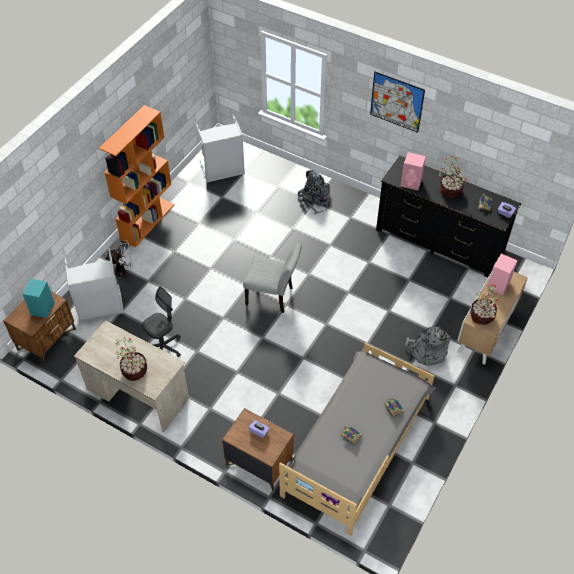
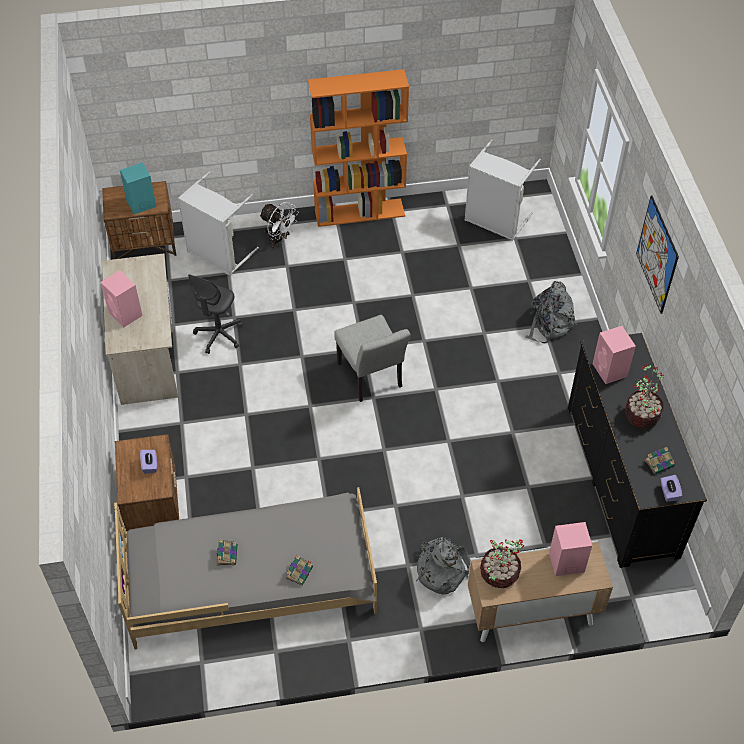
camera: 50 degrees right, 0 degrees up
potted plant [115,337,147,381] -> pink speaker [101,271,143,328]
grey office chair [142,286,181,357] -> grey office chair turned 105 degrees clockwise [188,274,242,354]

